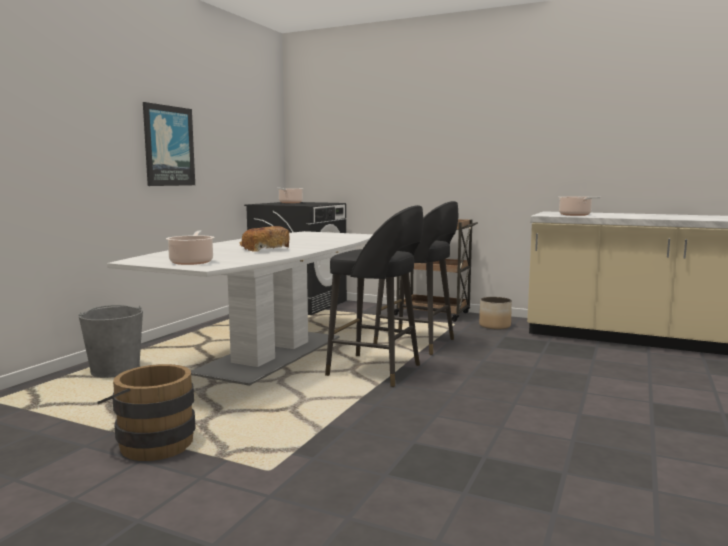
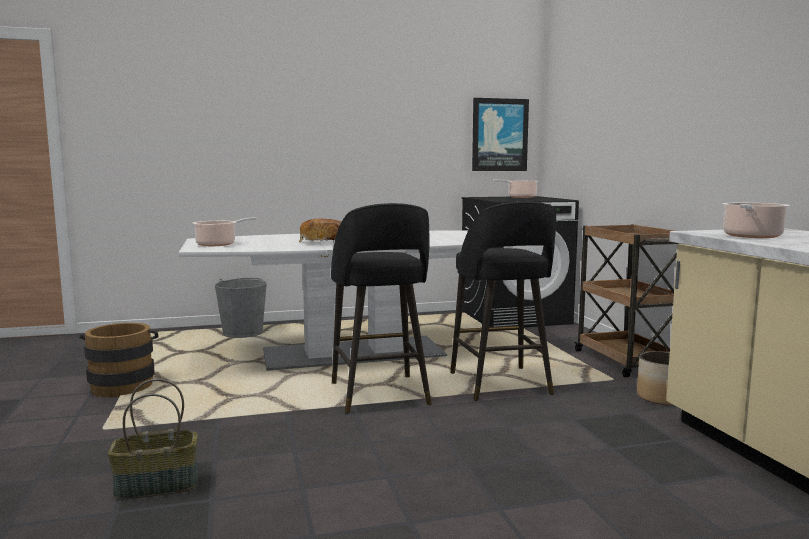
camera: 50 degrees right, 0 degrees up
picture [143,102,195,186] -> picture moved to [472,98,529,171]
none -> basket [108,379,198,500]

